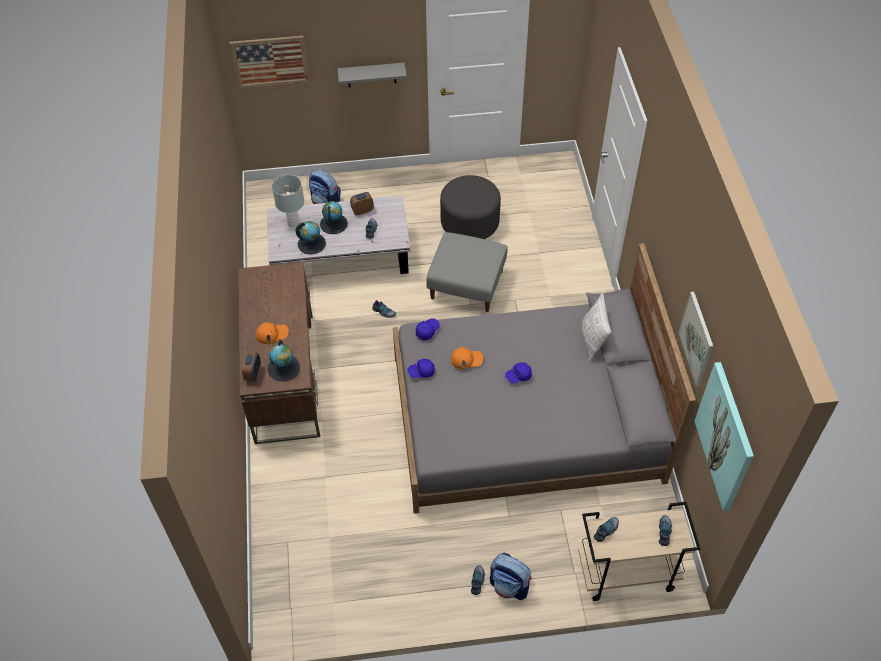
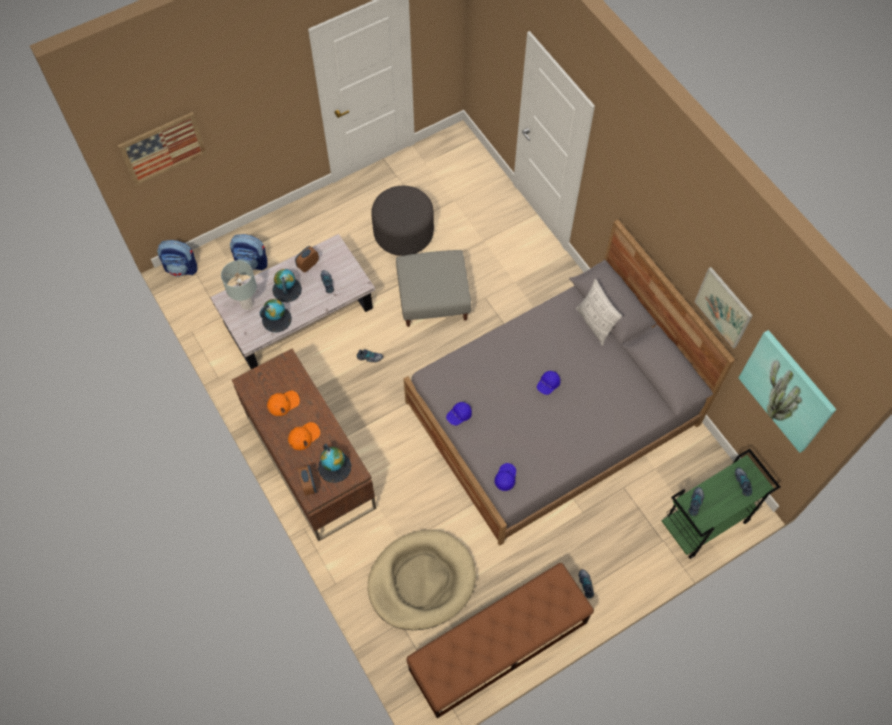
camera: 25 degrees left, 10 degrees up
grey shelf [337,63,407,87] -> none
blue cap [416,318,440,341] -> blue cap moved to [494,463,516,491]
orange cap [451,347,483,369] -> orange cap moved to [267,391,300,416]
backpack [490,553,532,600] -> backpack moved to [157,240,197,277]
beige cart [578,502,700,601] -> green cart [661,449,780,559]
none -> beige dog bed [368,530,476,630]
none -> brown bench [406,563,594,719]

